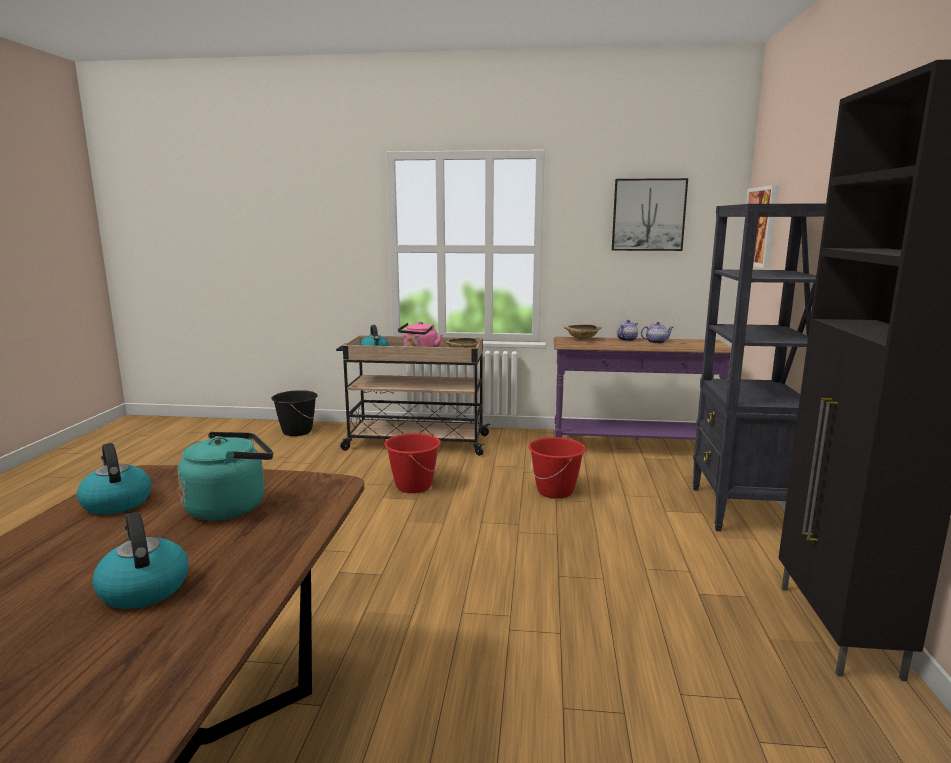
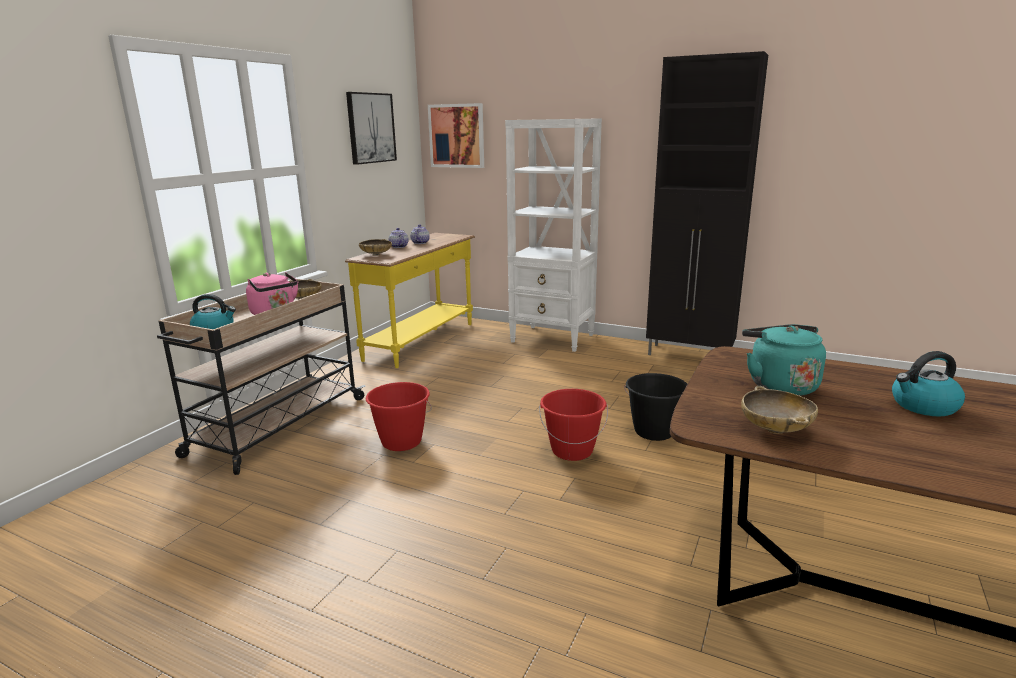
camera: 70 degrees left, 5 degrees up
kettle [77,443,152,514] -> beige bowl [741,386,818,434]
black bucket [271,390,318,436] -> black bucket moved to [624,373,687,441]
red bucket [528,437,586,499] -> red bucket moved to [539,389,608,461]
purple console table [553,337,731,440] -> yellow console table [345,233,475,368]
black bookcase [692,204,826,531] -> white bookcase [505,118,602,352]

